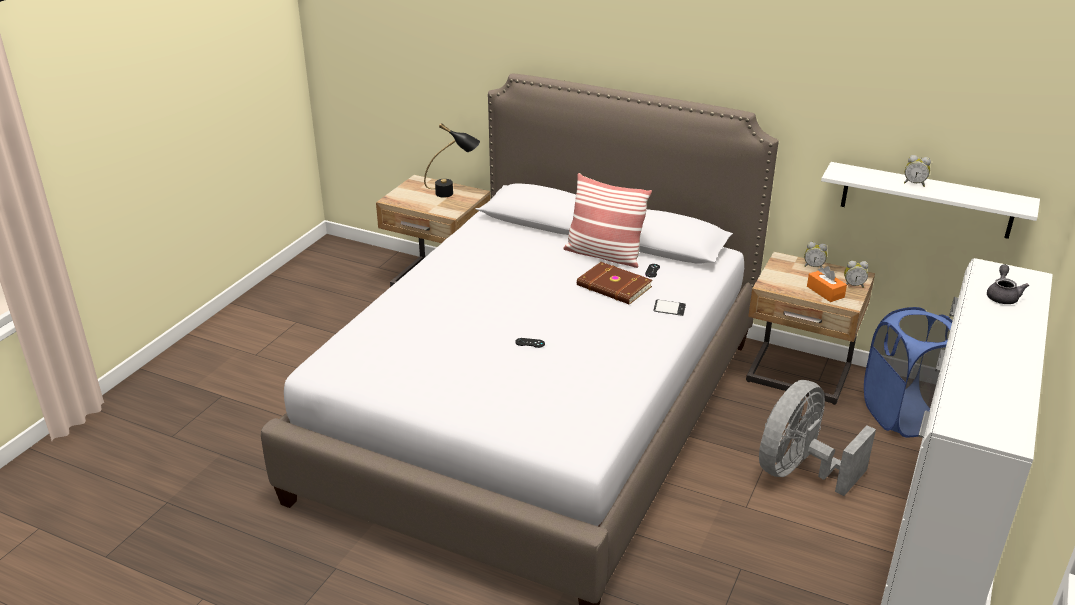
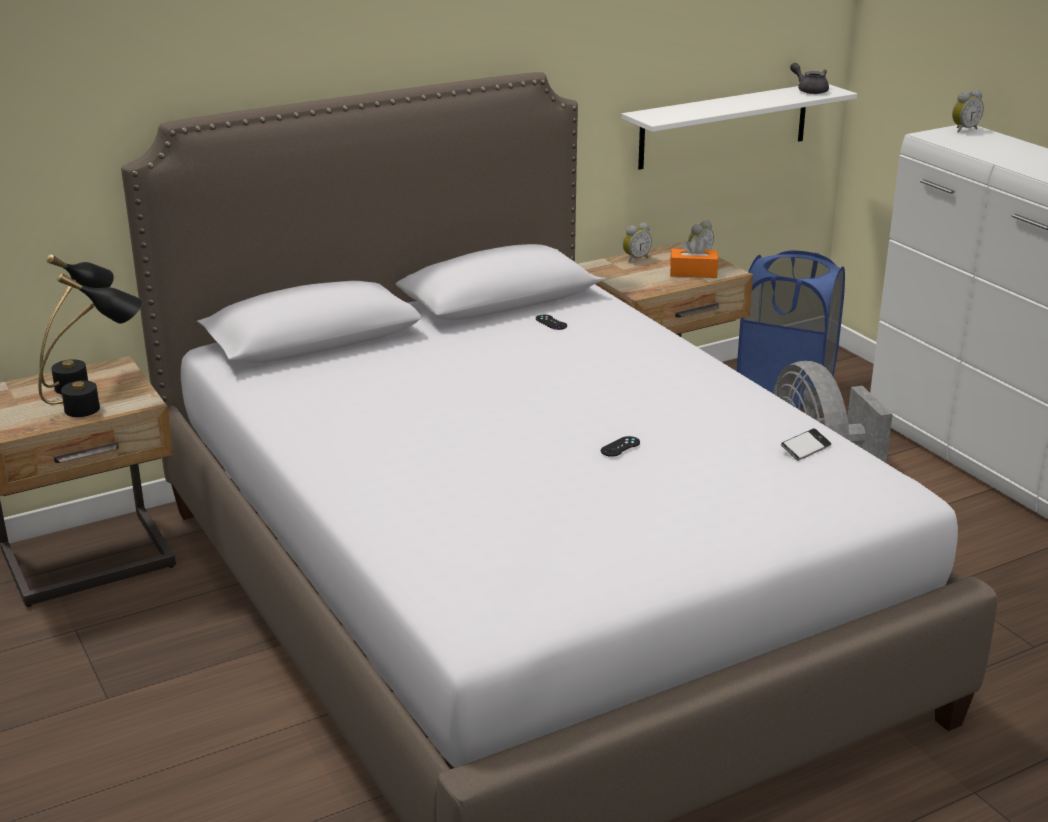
camera: 55 degrees left, 5 degrees down
pillow [563,173,652,268] -> none
brown book [577,262,652,305] -> none
phone [653,299,686,316] -> phone moved to [781,428,831,460]
alarm clock [904,155,931,187] -> alarm clock moved to [952,90,984,133]
grey teapot [987,265,1029,304] -> grey teapot moved to [790,63,829,94]
none -> black table lamp [38,273,143,417]

